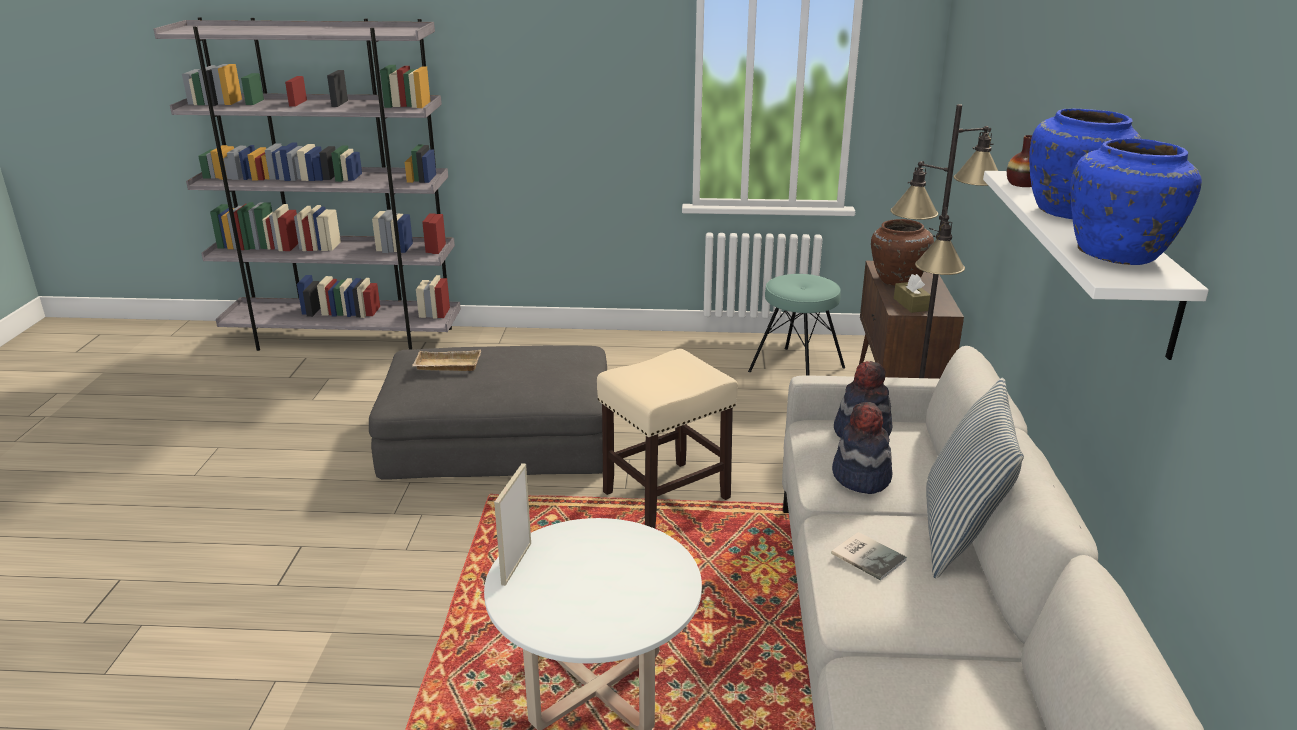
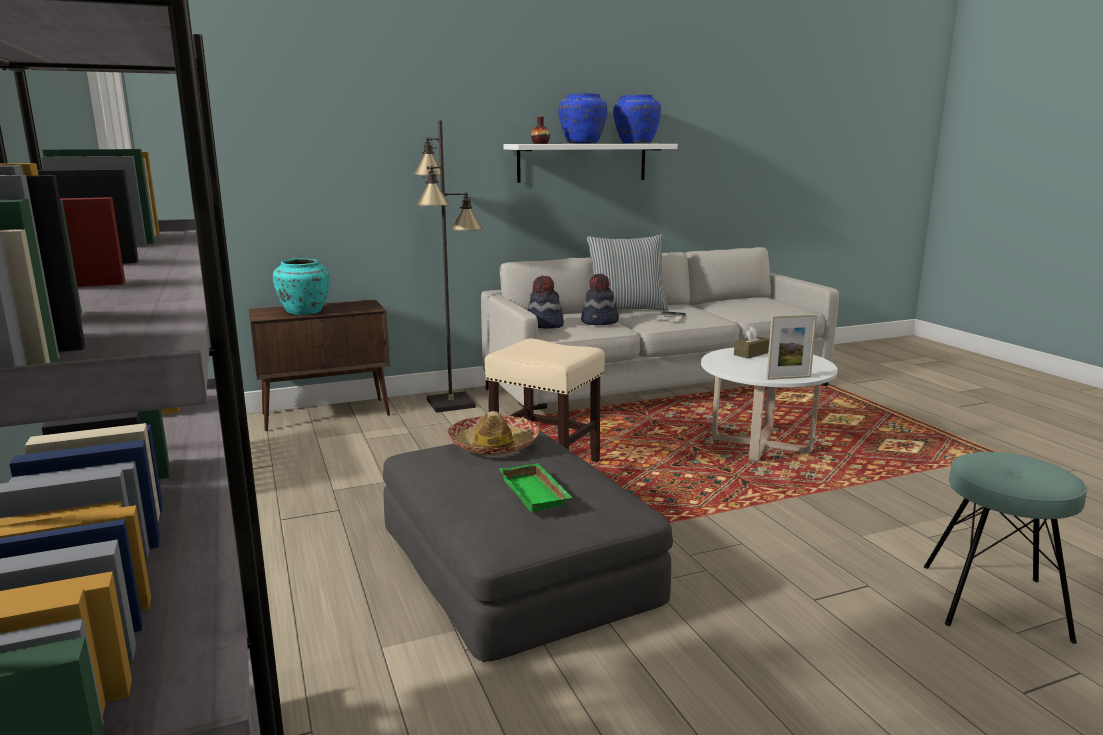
camera: 115 degrees left, 10 degrees down
beige tray [412,350,481,371] -> green tray [500,463,573,513]
turquoise stool [748,274,845,376] -> turquoise stool moved to [924,452,1087,644]
brown vase [871,219,934,286] -> turquoise vase [273,258,330,315]
brown tissue box [894,274,930,313] -> brown tissue box moved to [734,326,769,359]
none -> hat [447,411,539,455]

